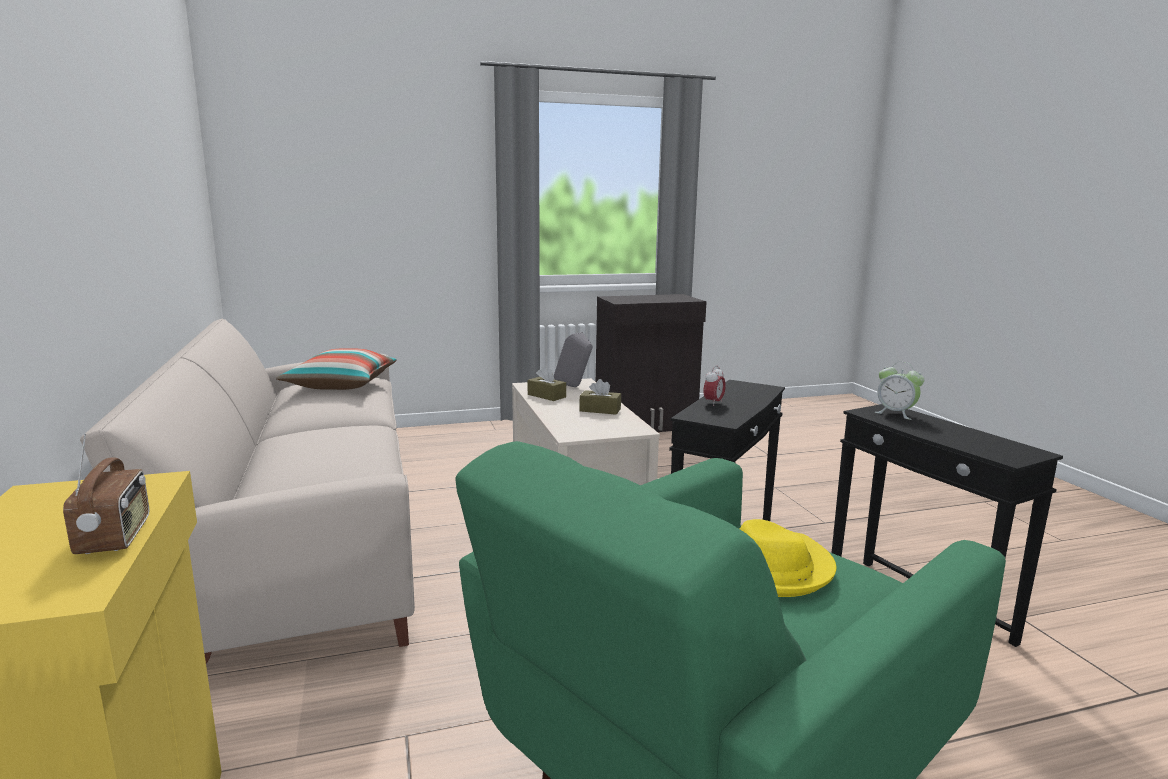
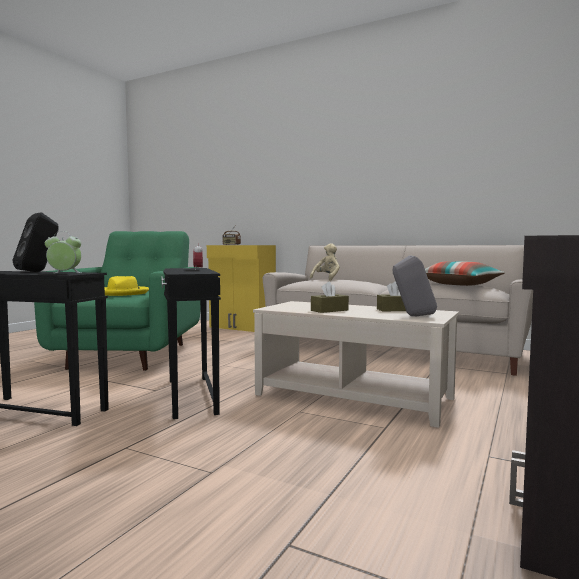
camera: 135 degrees right, 10 degrees down
none -> black speaker [13,212,58,272]
none -> beige plush toy [310,243,340,281]

